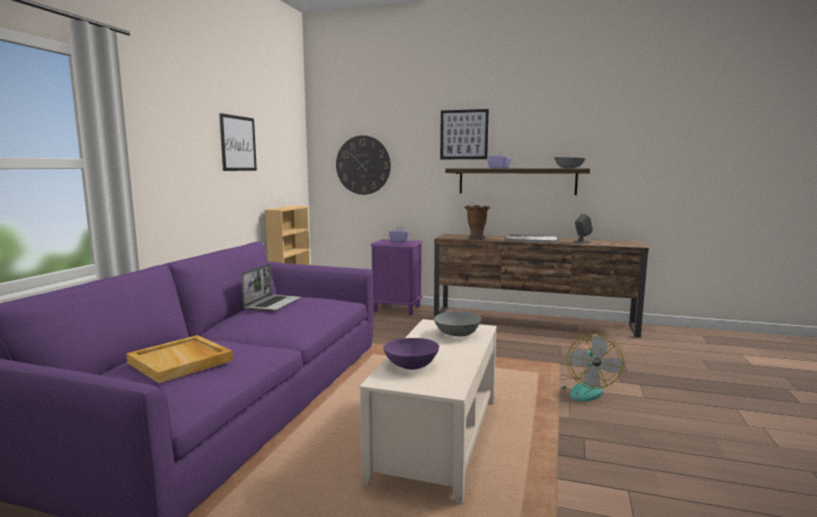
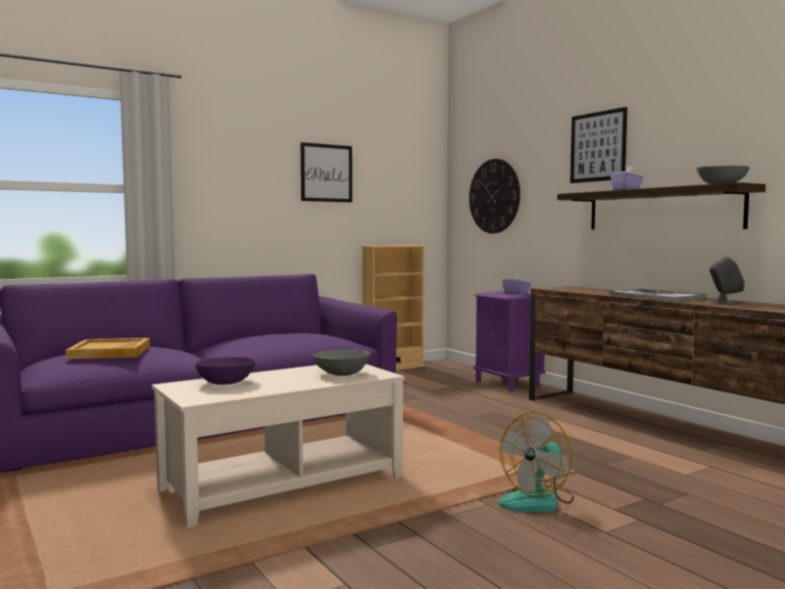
camera: 40 degrees right, 5 degrees down
laptop [241,264,301,312] -> none
brown vase [464,205,490,240] -> none

